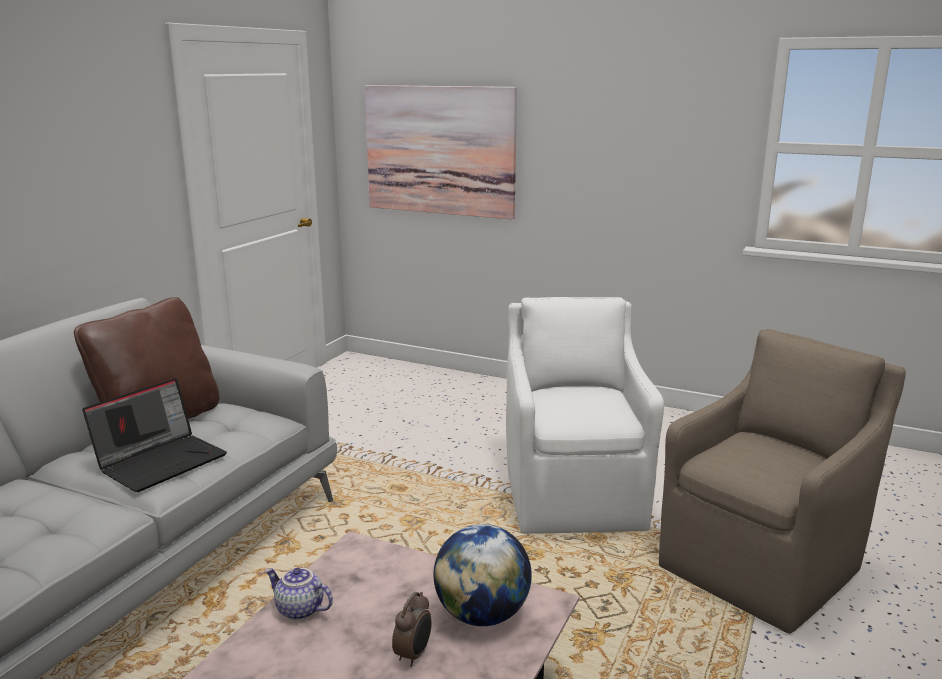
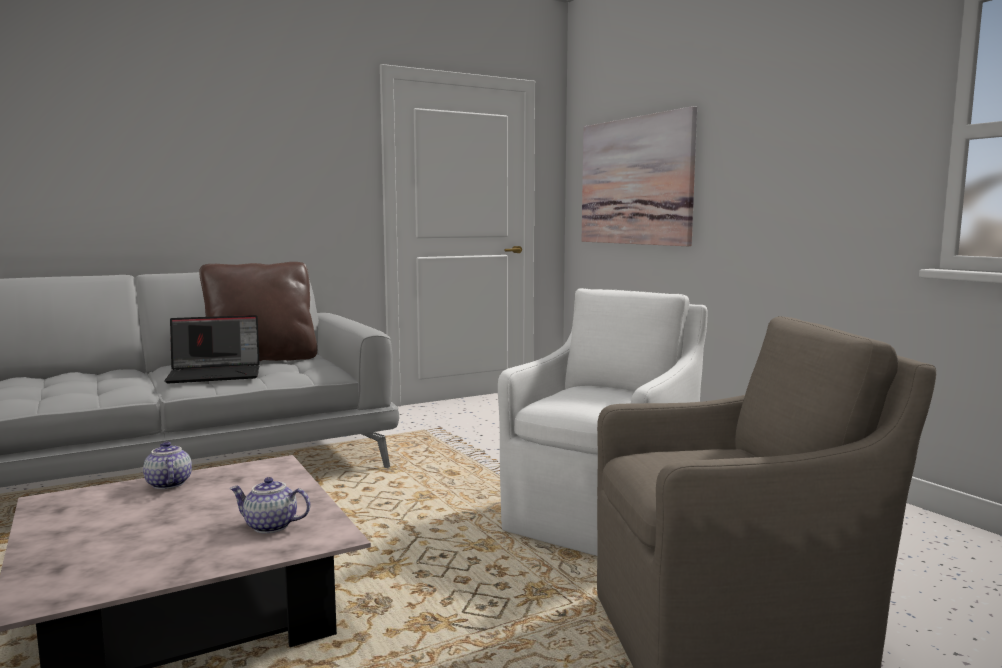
camera: 35 degrees right, 10 degrees down
alarm clock [392,592,432,667] -> none
globe [434,524,532,626] -> teapot [230,477,310,533]

